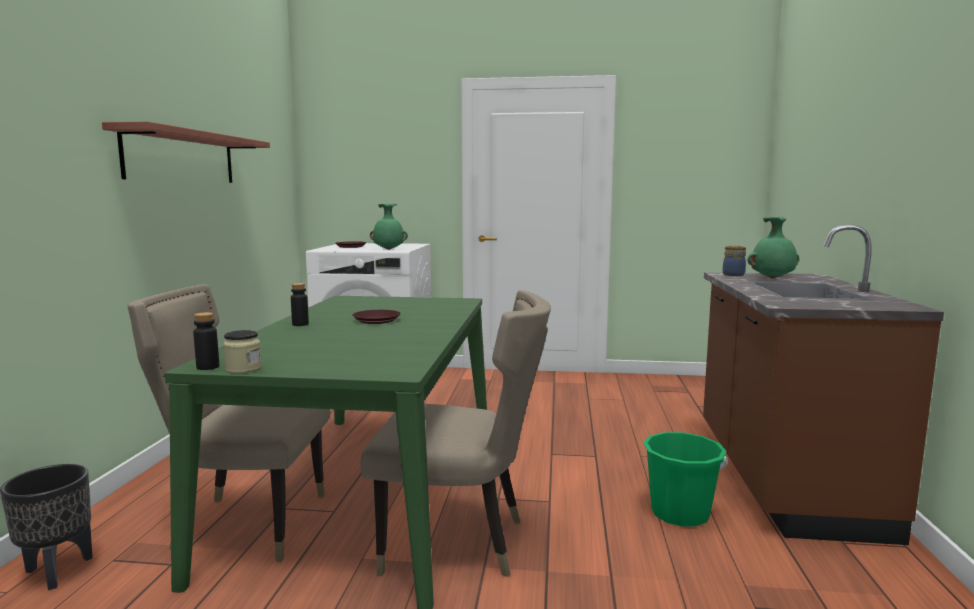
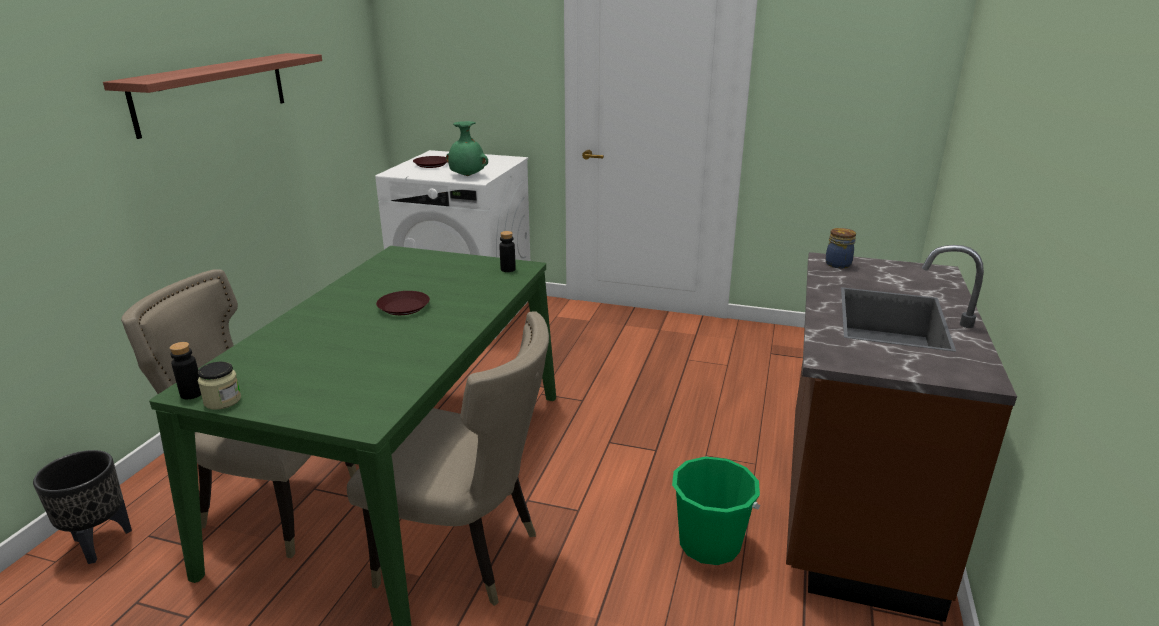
camera: 10 degrees right, 15 degrees up
black bottle [291,283,309,326] -> black bottle moved to [499,231,516,272]
green vase [747,217,799,278] -> none

